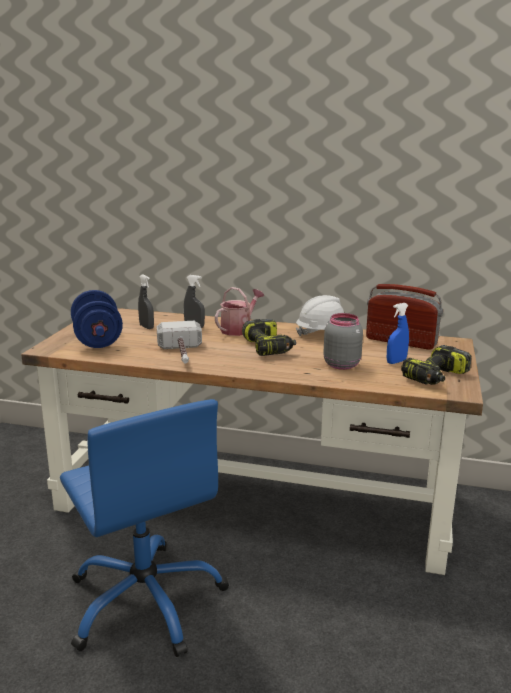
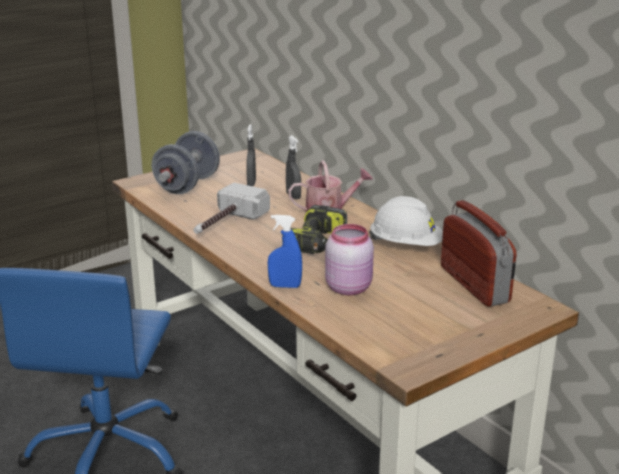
camera: 40 degrees right, 5 degrees up
blue dumbbell [71,290,123,348] -> grey dumbbell [152,131,220,194]
grey jar [323,313,363,370] -> pink jar [325,224,374,295]
blue spray bottle [387,303,409,364] -> blue spray bottle moved to [268,215,302,288]
power drill [401,345,472,385] -> none

